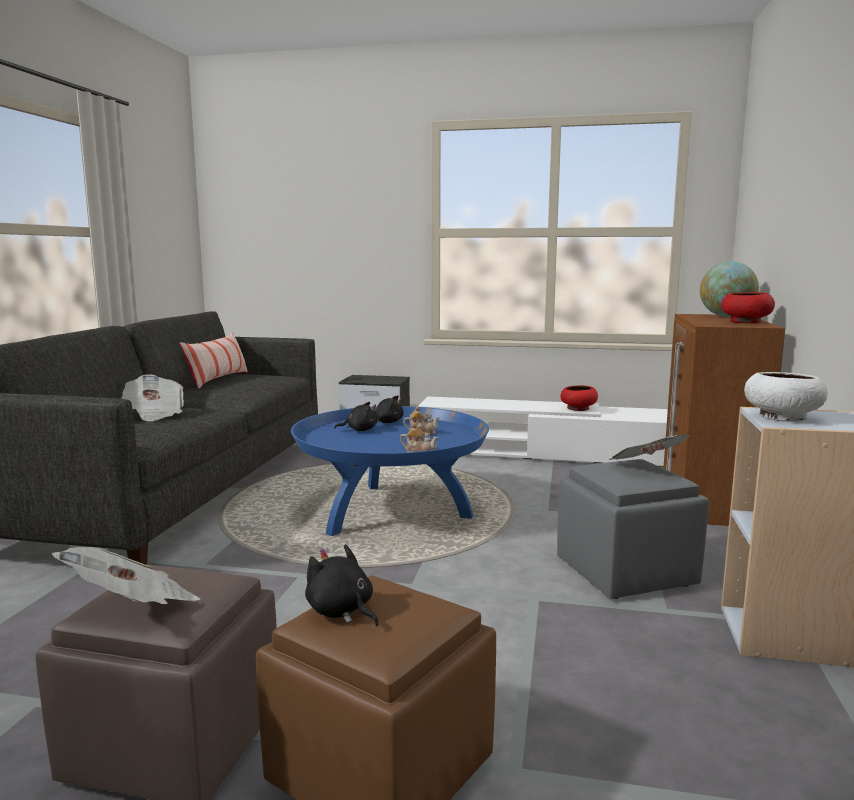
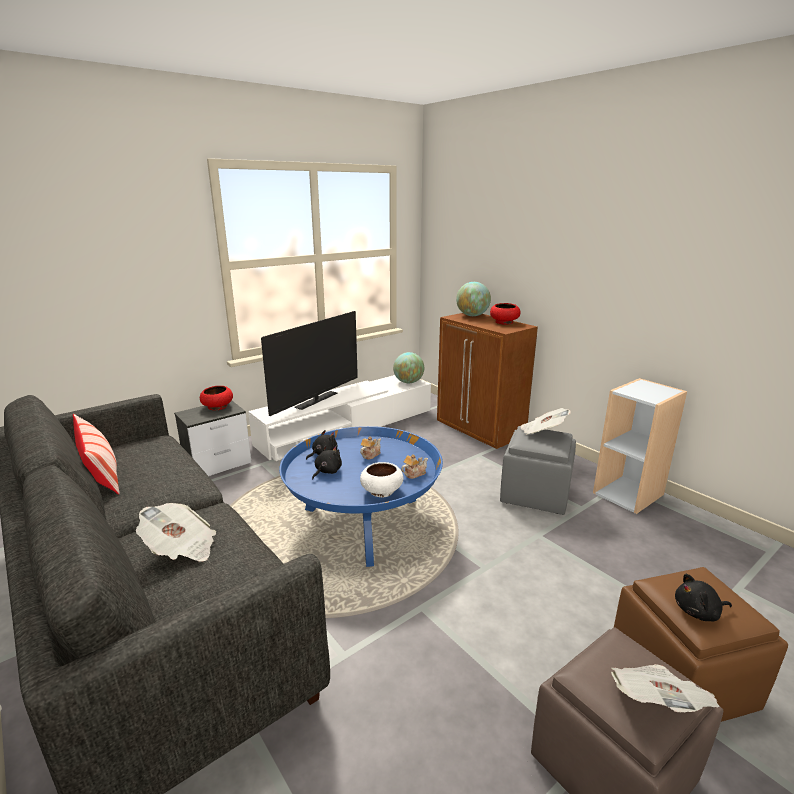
camera: 50 degrees left, 10 degrees up
red bowl [560,385,598,411] -> red bowl moved to [200,386,233,410]
white bowl [744,372,828,422] -> white bowl moved to [360,462,403,497]
none -> television [261,311,358,416]
none -> globe [393,352,424,383]

